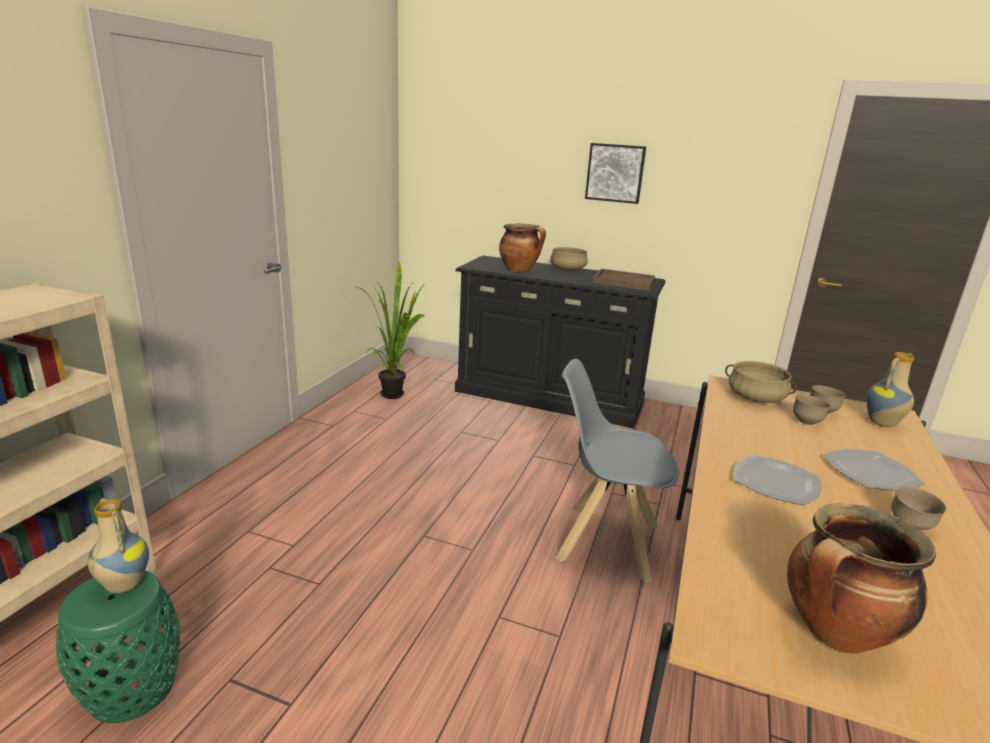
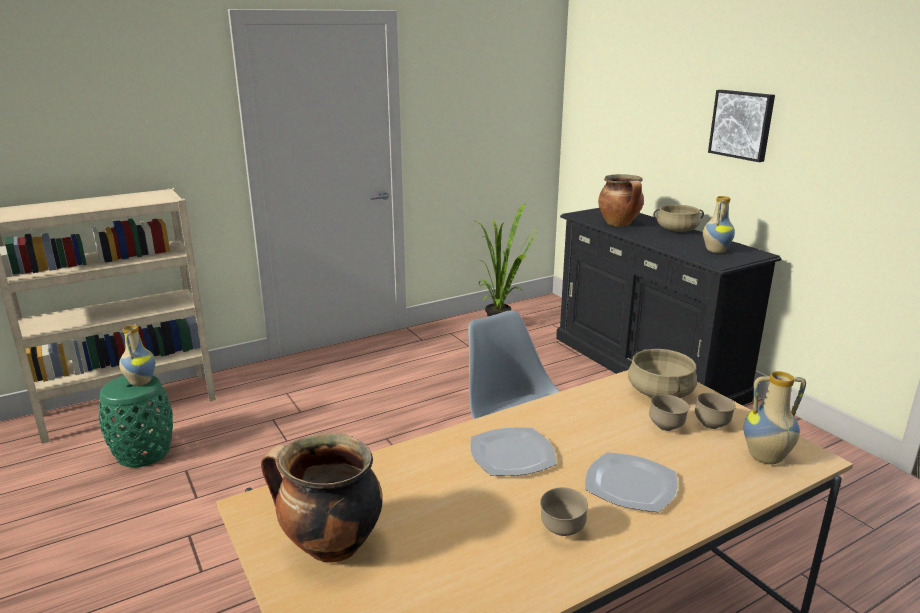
camera: 40 degrees right, 0 degrees up
brown tray [592,269,655,291] -> vase [703,196,735,253]

